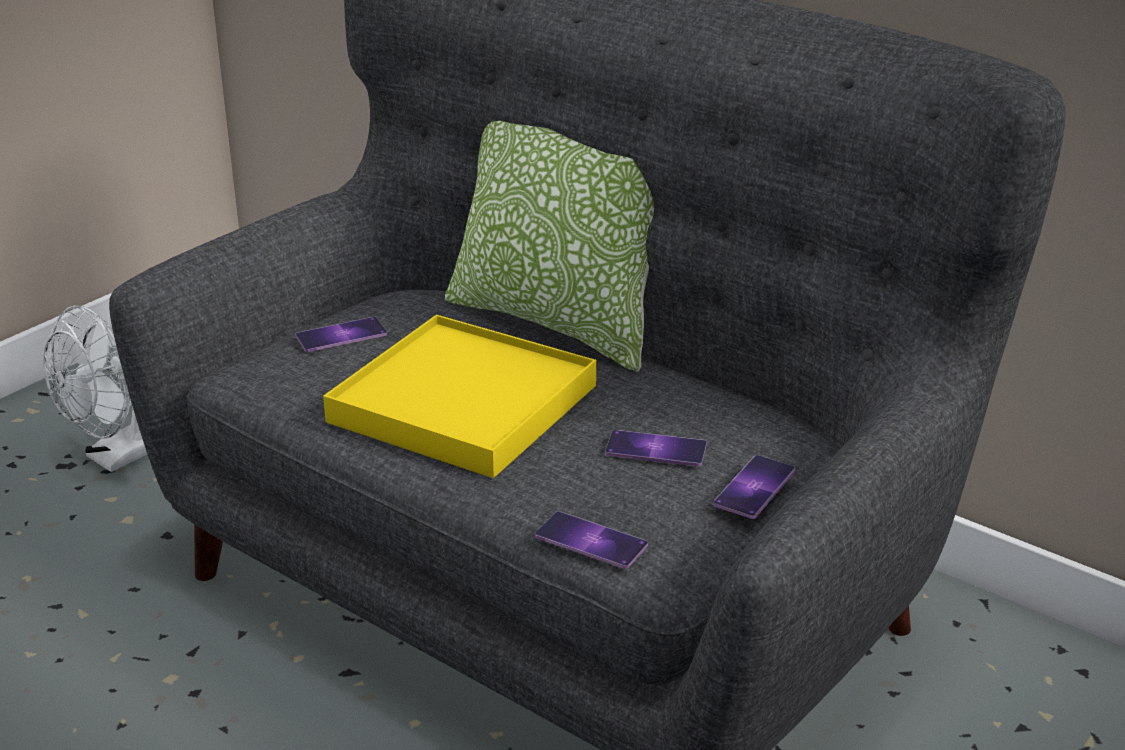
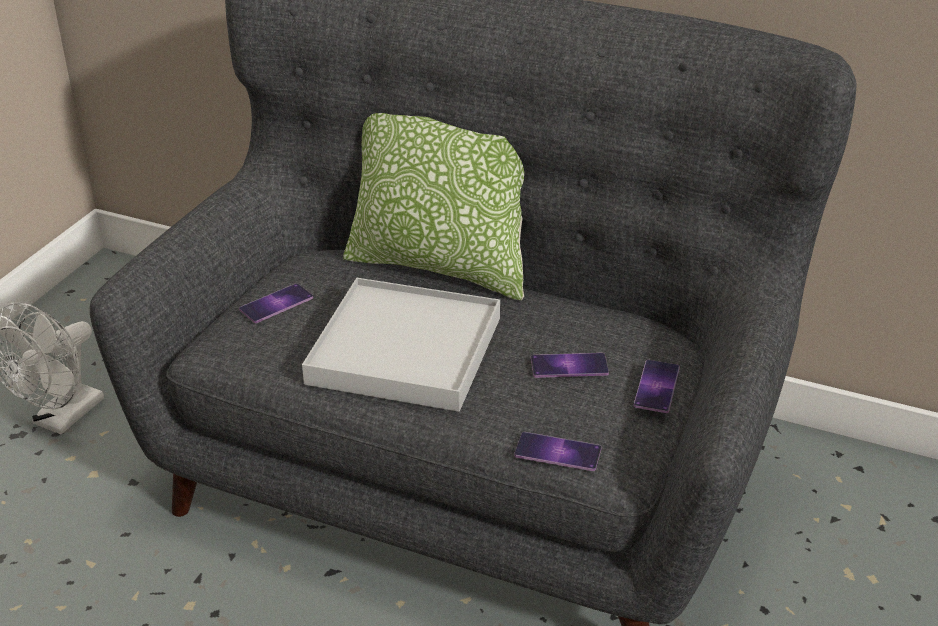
camera: 15 degrees left, 5 degrees up
yellow tray [323,315,596,478] -> white tray [302,278,500,412]

